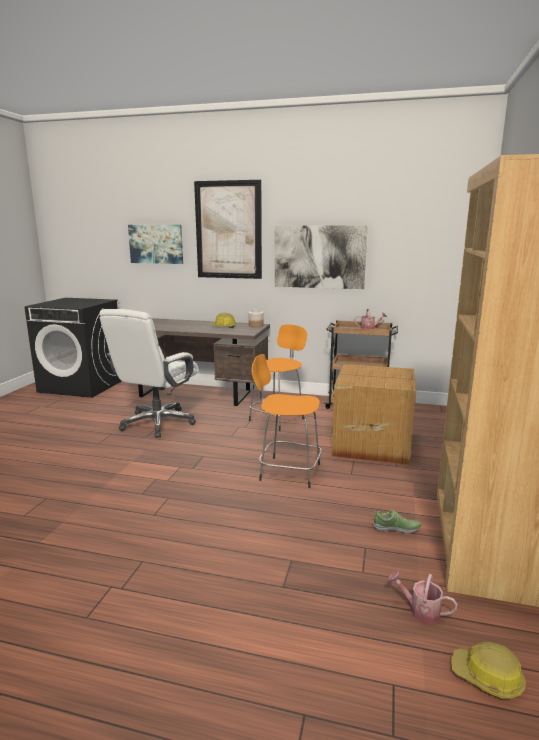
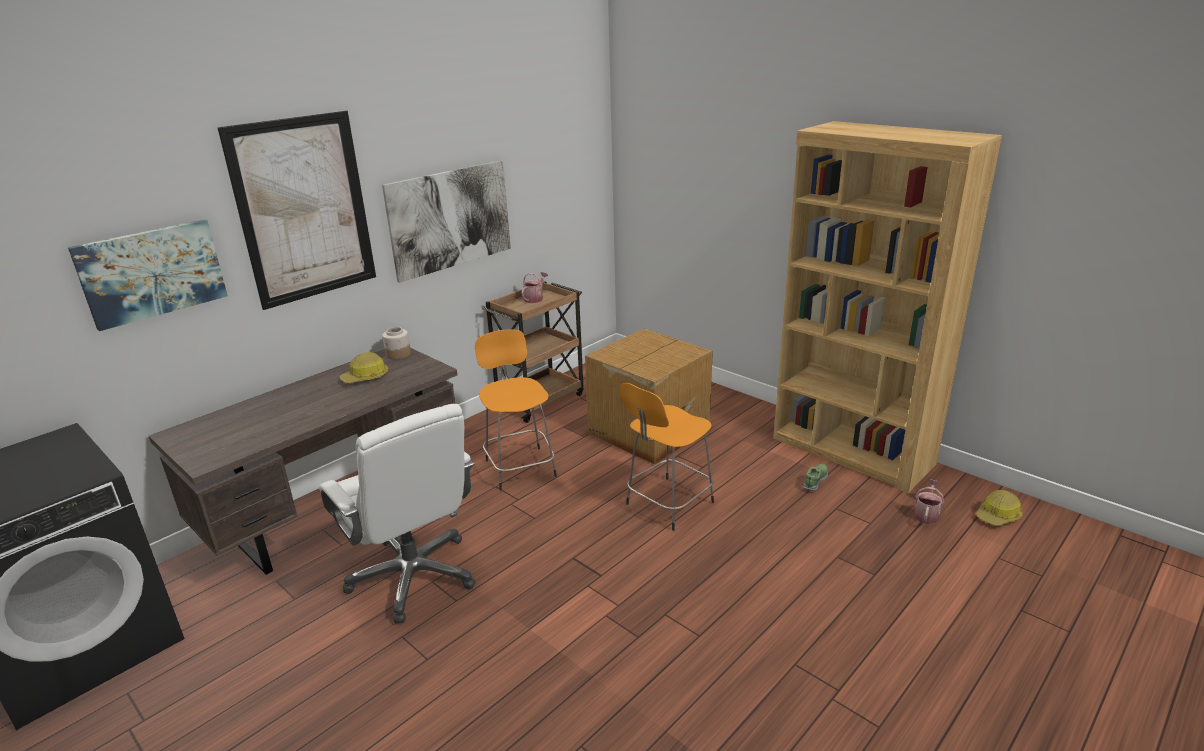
camera: 60 degrees left, 10 degrees up
watering can [388,571,458,624] -> watering can turned 150 degrees clockwise [913,479,944,524]

